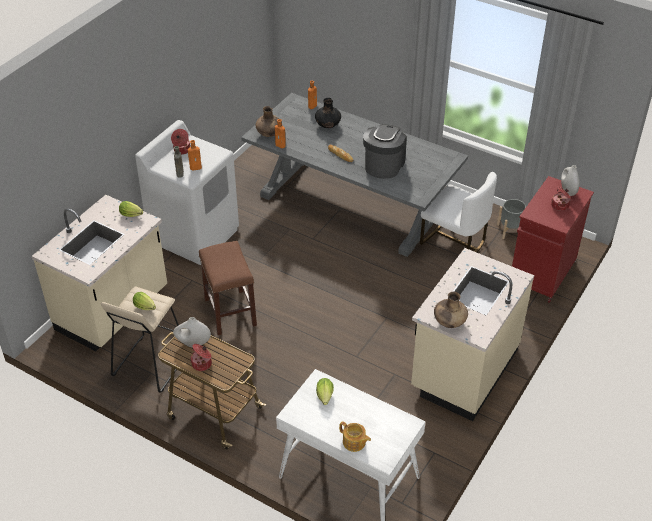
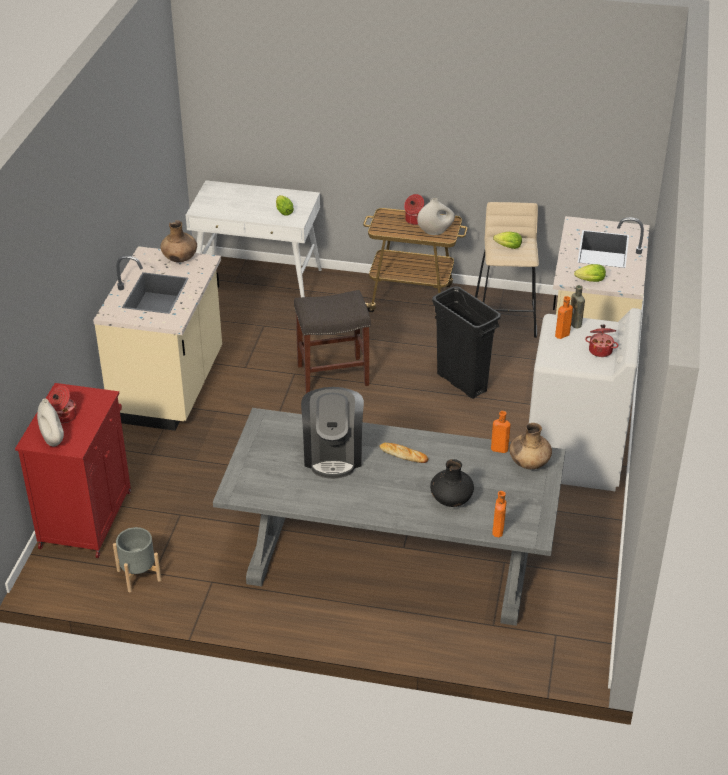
camera: 160 degrees right, 5 degrees down
brown stool [199,241,257,335] -> black trash can [432,286,501,399]
teapot [339,421,371,452] -> none
white chair [420,172,497,252] -> none
none -> grey stool [294,290,371,393]

